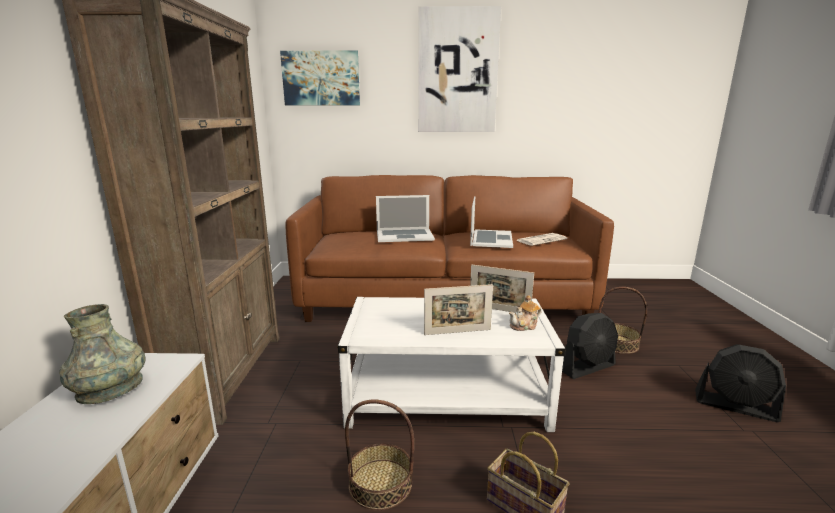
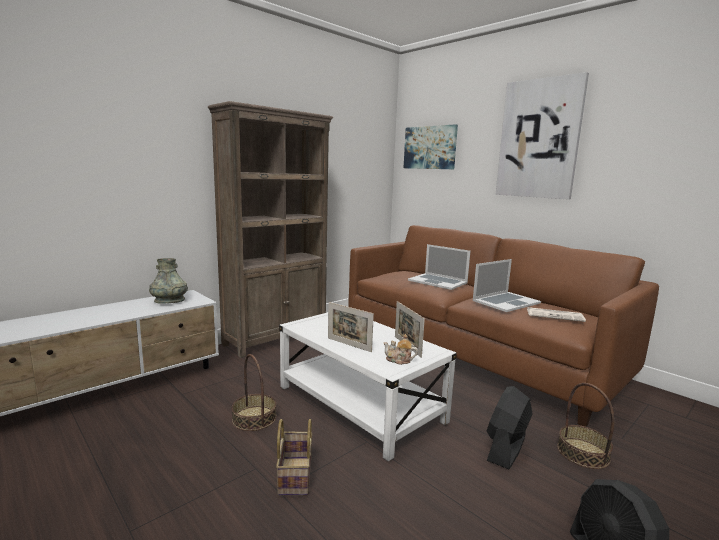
camera: 45 degrees right, 5 degrees down
black fan [562,313,618,379] -> black fan turned 105 degrees clockwise [487,386,533,469]

